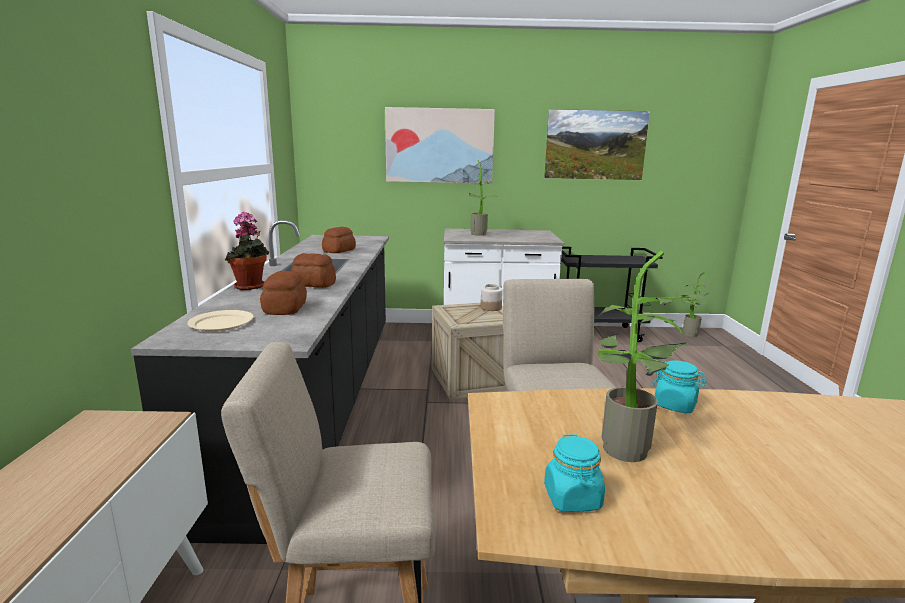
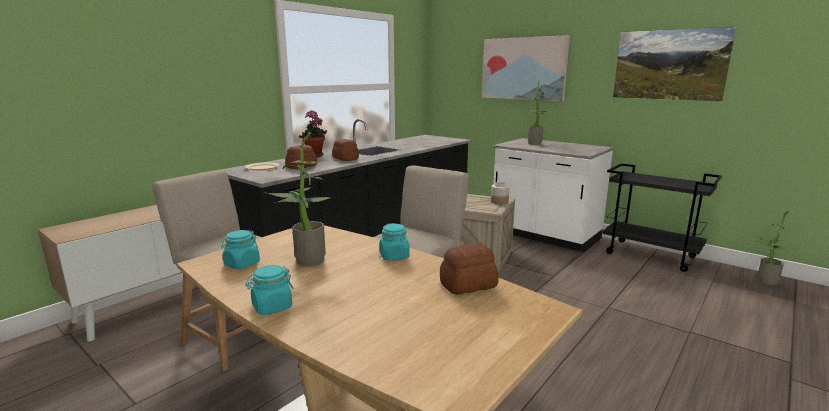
camera: 40 degrees right, 0 degrees up
bread [322,227,356,253] -> bread moved to [440,244,499,295]
none -> turquoise jar [245,265,294,315]

